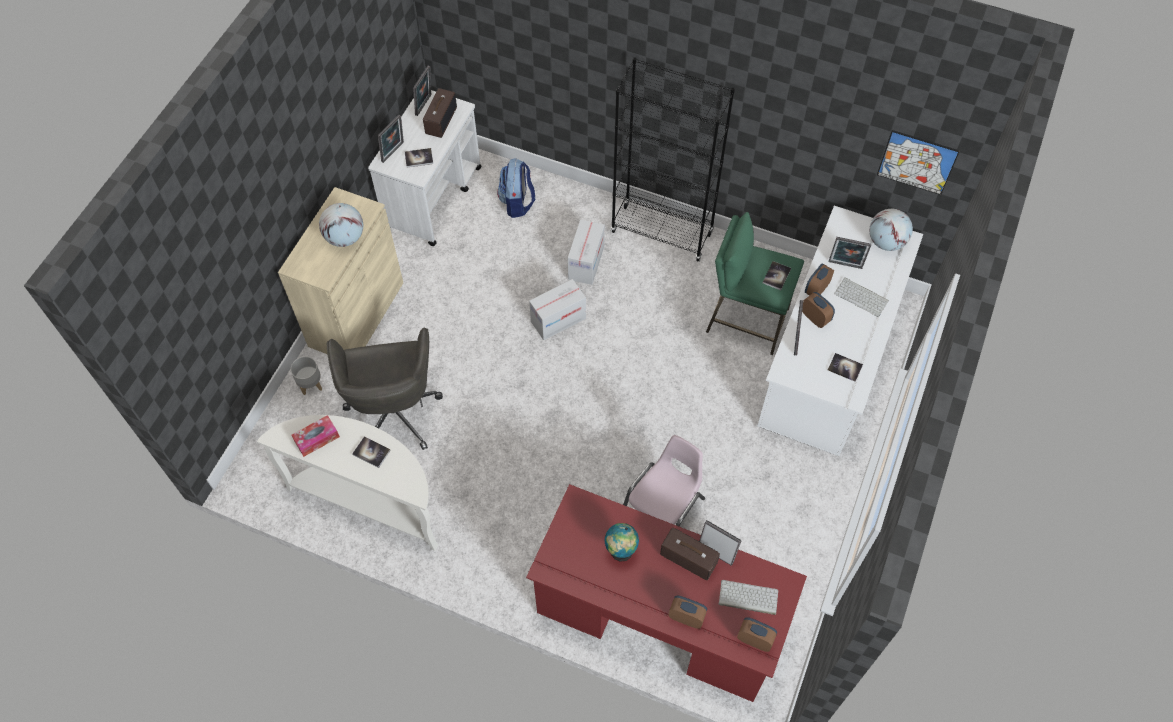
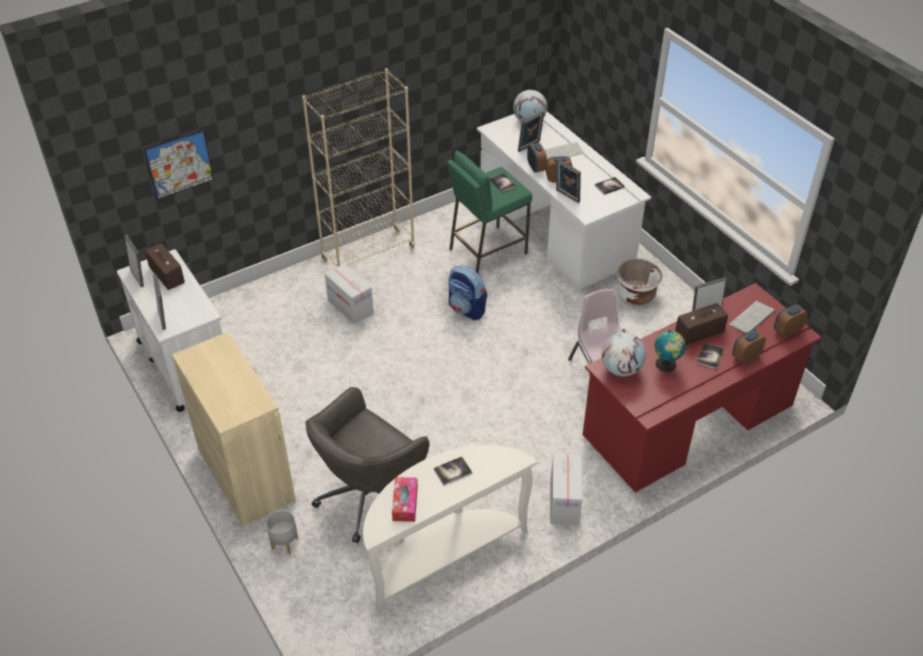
camera: 55 degrees left, 15 degrees down
globe [319,203,363,247] -> globe moved to [601,332,646,376]
grey office chair [327,328,443,450] -> grey office chair turned 105 degrees clockwise [305,387,429,543]
book [405,148,433,168] -> book moved to [696,343,724,369]
backpack [497,158,535,218] -> backpack moved to [449,266,487,320]
cardboard box [529,279,586,340] -> cardboard box moved to [550,454,582,525]
black bookcase [611,58,735,262] -> beige bookcase [302,68,415,267]
picture [877,130,960,195] -> picture moved to [144,130,214,200]
none -> white planter [617,259,663,305]

